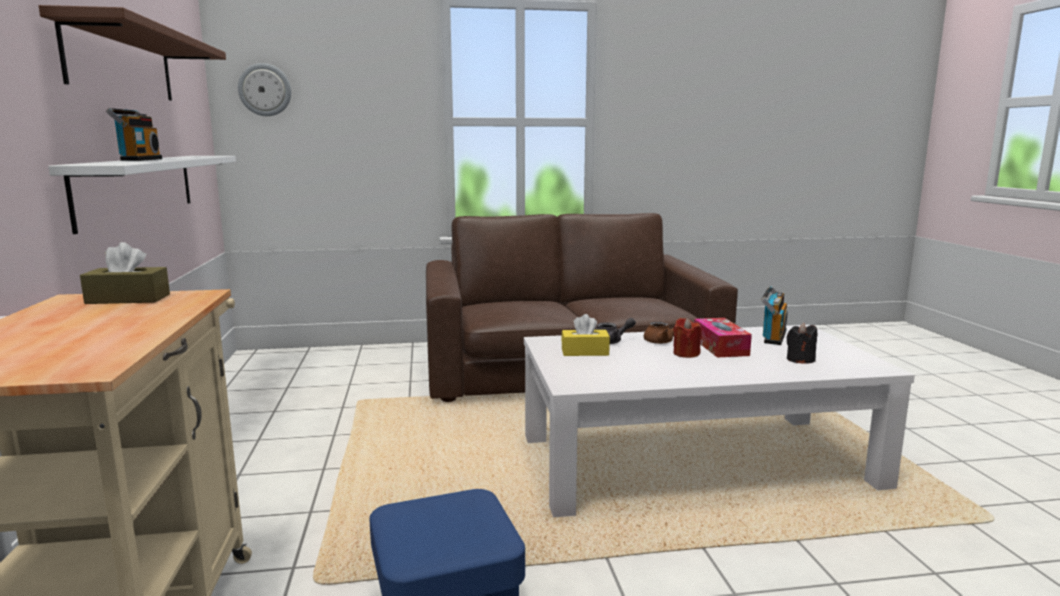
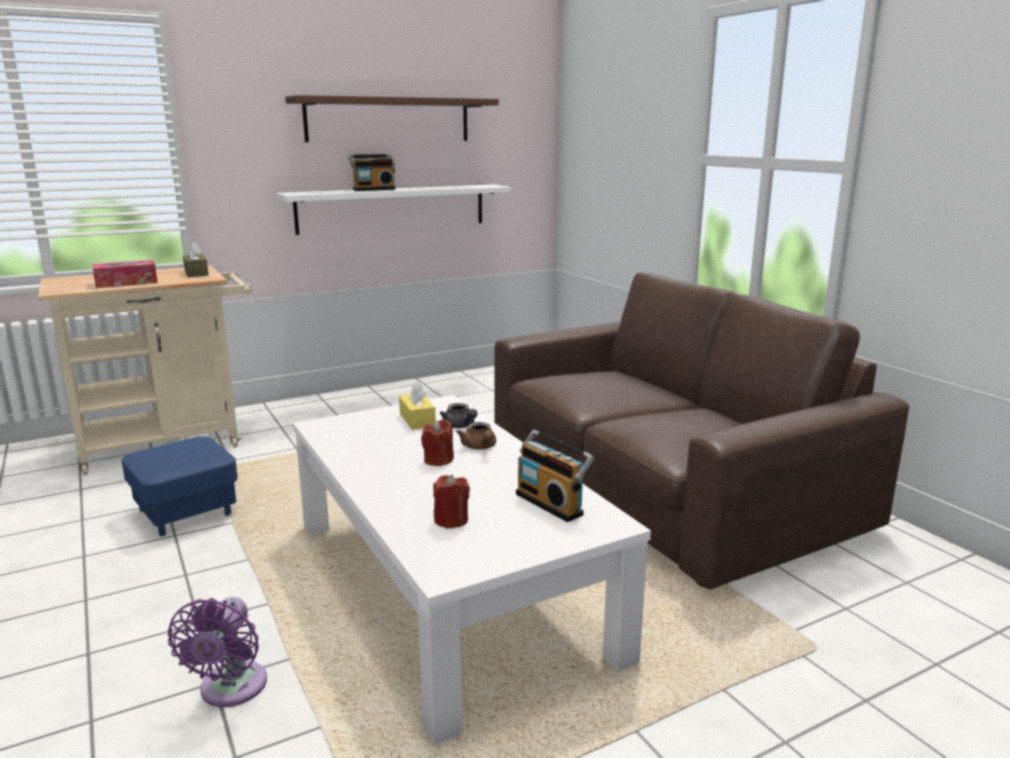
camera: 70 degrees right, 5 degrees up
wall clock [238,63,291,116] -> none
tissue box [694,318,752,357] -> tissue box moved to [92,260,158,288]
radio [761,286,787,345] -> radio turned 45 degrees clockwise [516,430,594,522]
black candle [787,323,817,363] -> red candle [433,474,470,529]
none -> purple fan [168,597,267,707]

